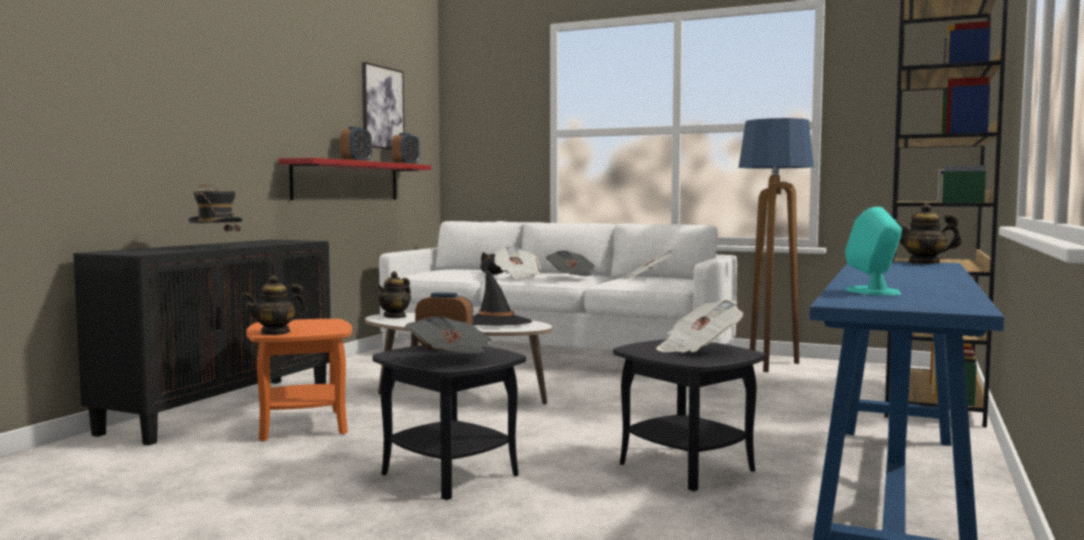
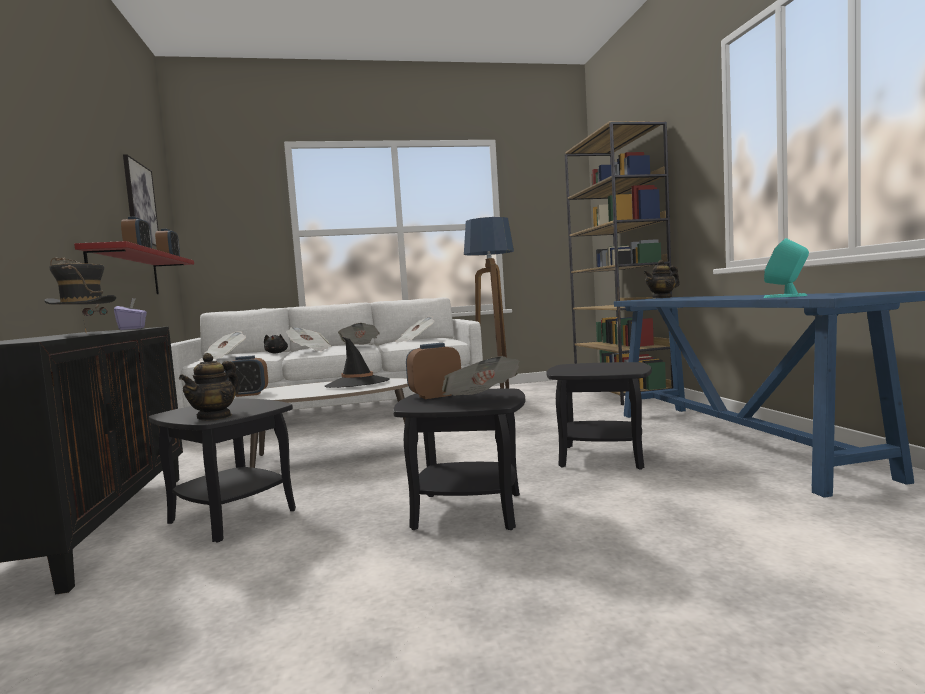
camera: 35 degrees left, 0 degrees up
orange side table [246,319,352,442] -> black side table [149,398,296,543]
teapot [377,271,411,318] -> alarm clock [225,356,268,397]
newspaper [656,300,743,353] -> newspaper moved to [199,331,246,361]
none -> purple tissue box [114,298,147,330]

